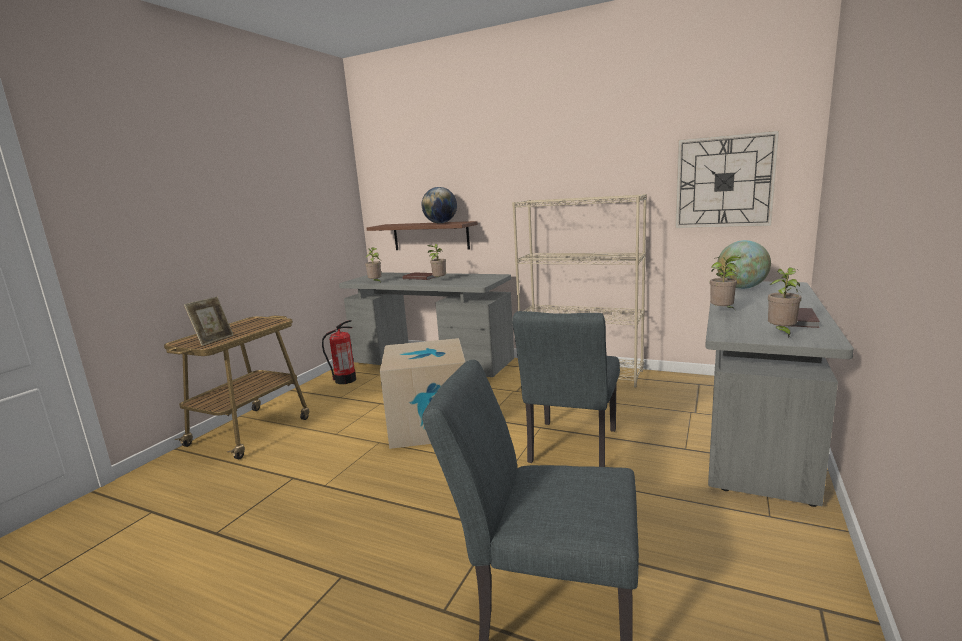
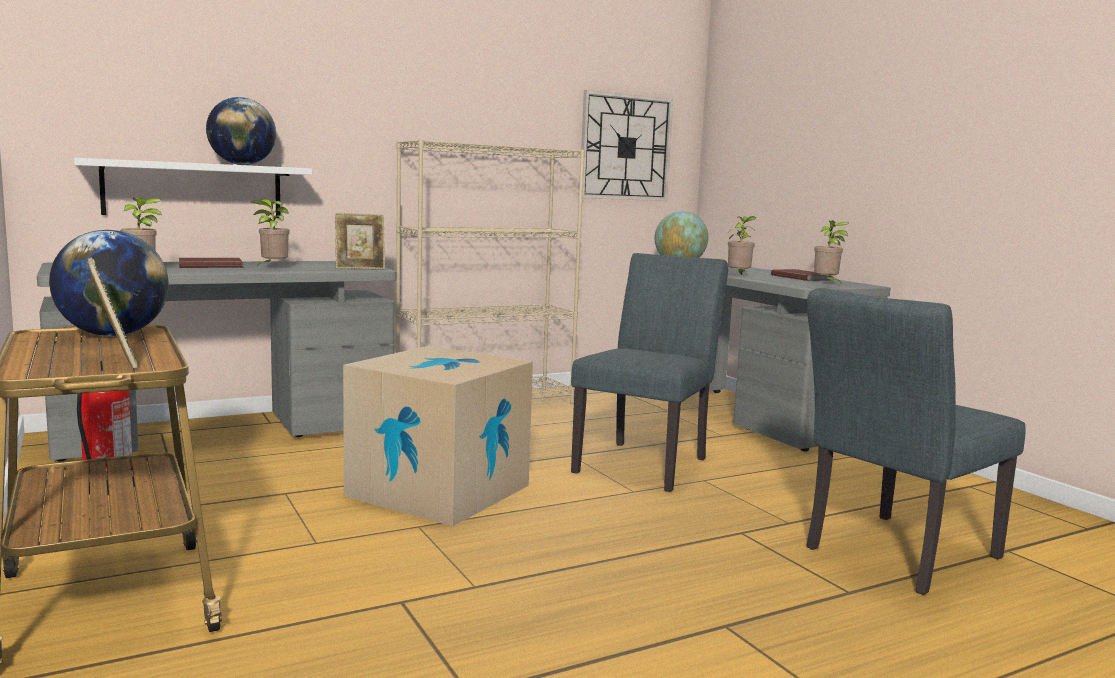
camera: 55 degrees left, 5 degrees down
brown shelf [366,221,478,250] -> white shelf [74,158,312,218]
grey chair [512,311,620,467] -> grey chair turned 120 degrees counterclockwise [571,253,728,492]
none -> globe [49,230,169,336]
none -> picture frame [335,213,385,270]

